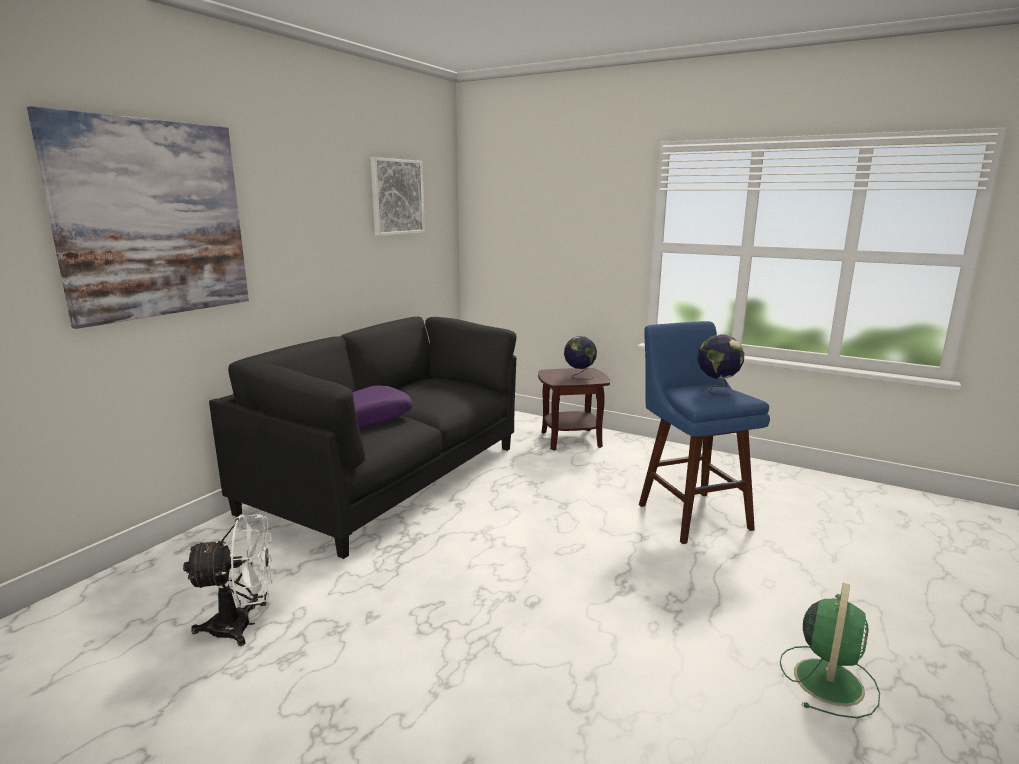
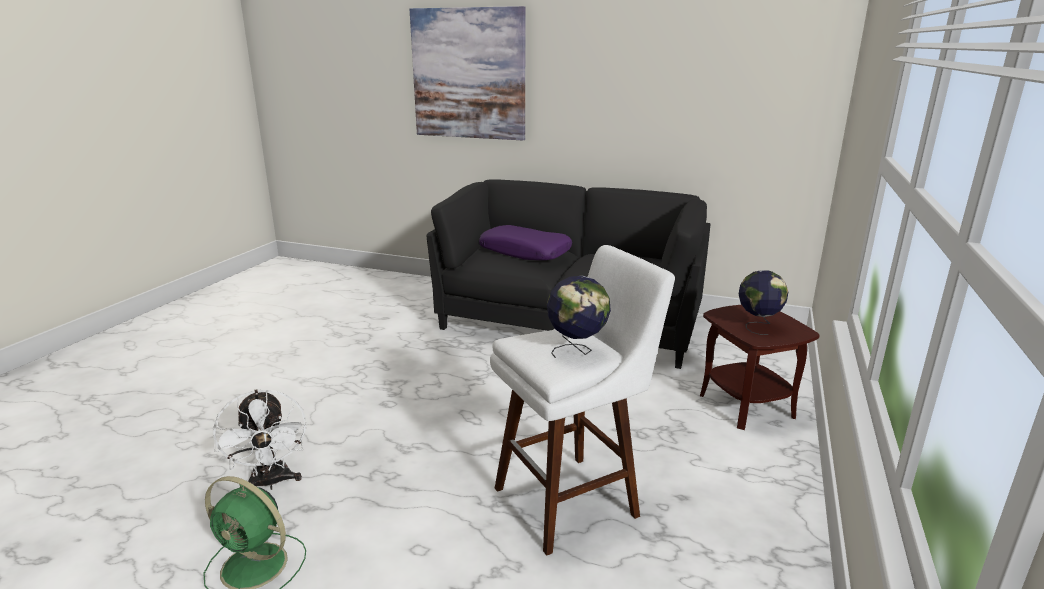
camera: 80 degrees right, 5 degrees up
white fan [183,514,273,646] -> white fan moved to [213,389,307,490]
picture [371,157,425,236] -> none
blue stool [639,321,770,544] -> white stool [490,245,675,556]

